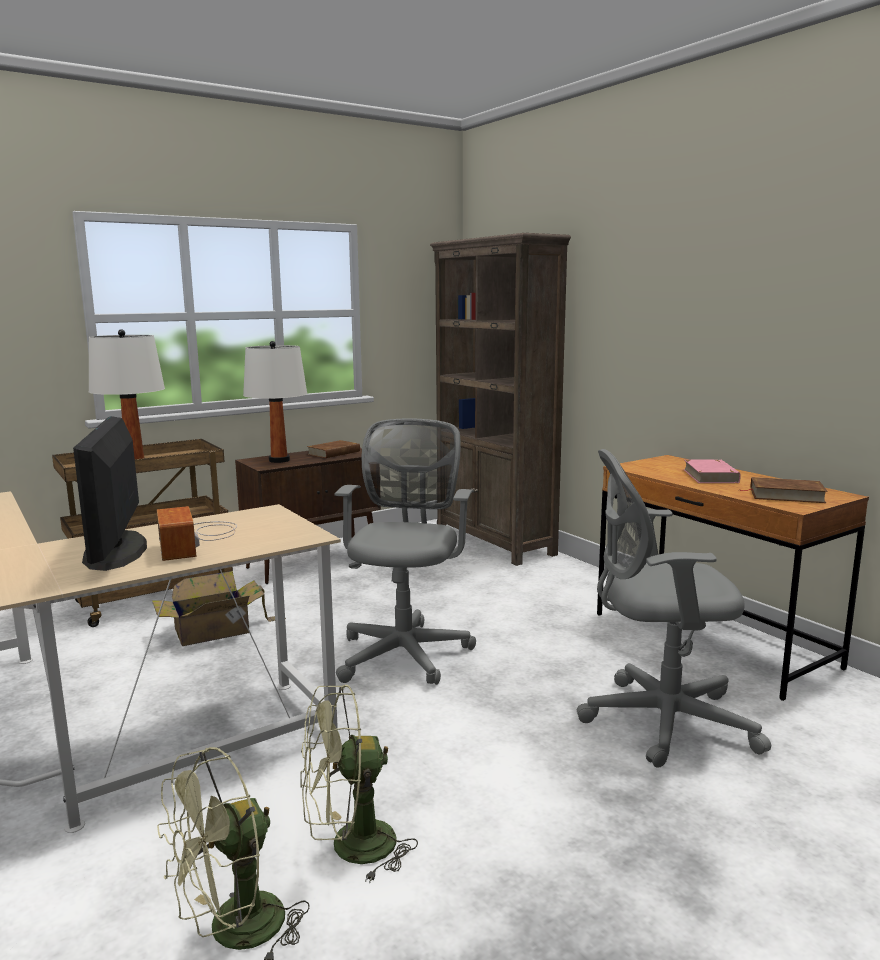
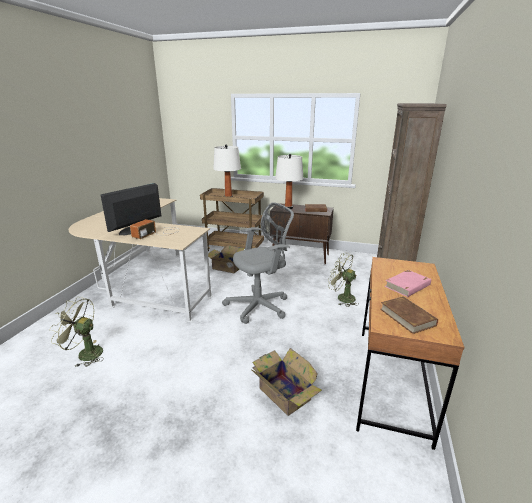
camera: 50 degrees right, 10 degrees up
green fan [300,685,418,883] -> green fan moved to [328,253,359,307]
grey office chair [576,449,771,768] -> cardboard box [252,348,322,416]

